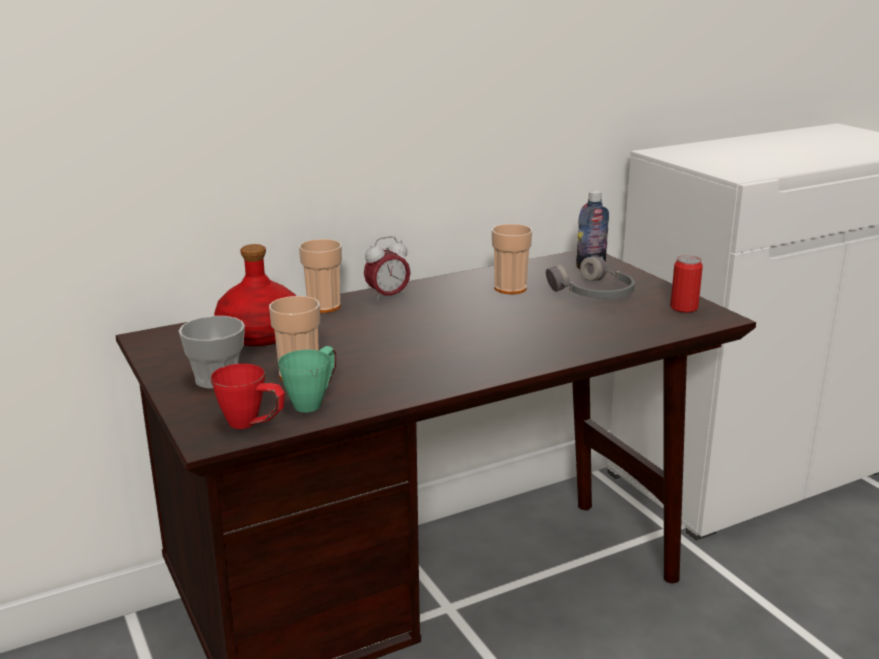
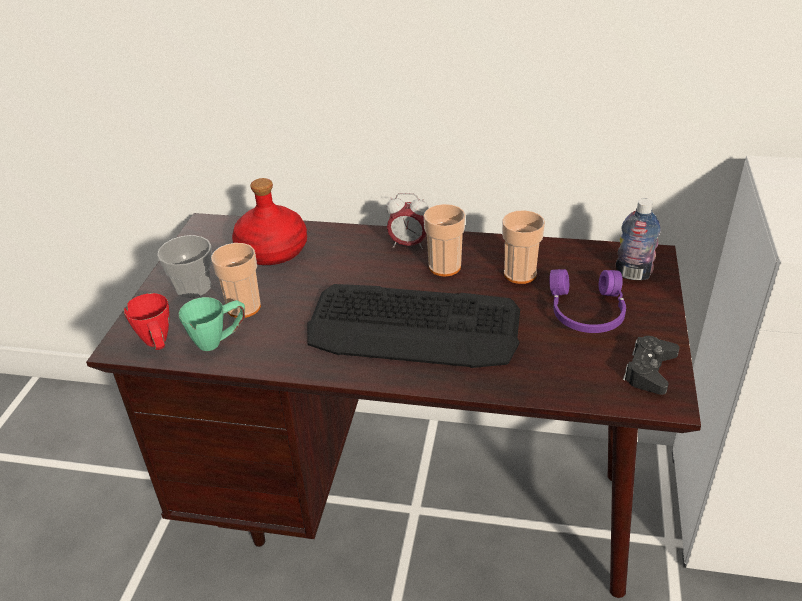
camera: 40 degrees right, 15 degrees up
cup [299,239,342,313] -> cup moved to [424,204,466,277]
grey headphones [546,256,635,299] -> purple headphones [549,269,626,333]
can [670,255,703,313] -> black game controller [623,336,680,395]
none -> keyboard [307,284,520,368]

